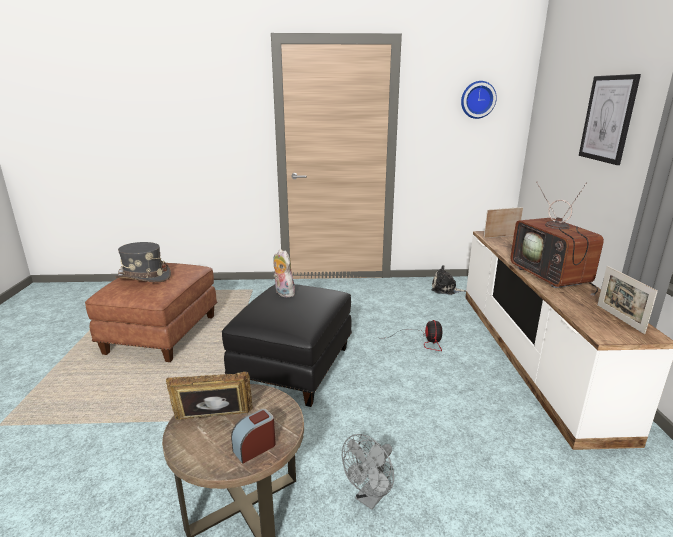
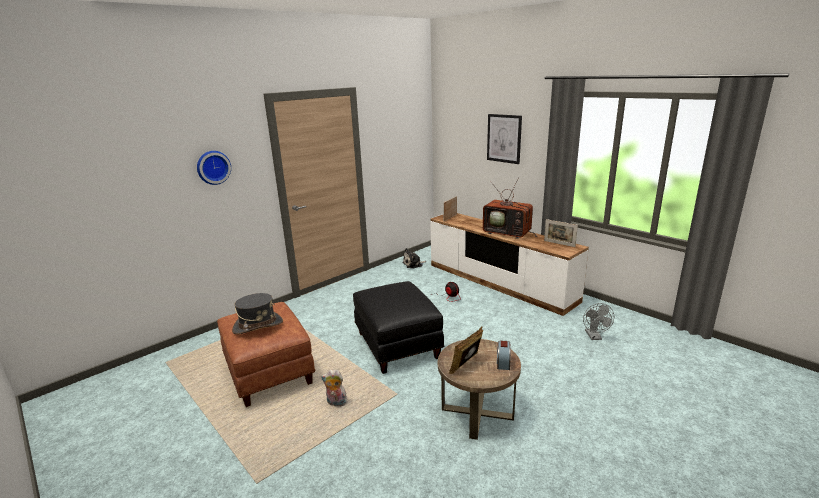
camera: 40 degrees left, 0 degrees up
plush toy [273,249,295,297] -> plush toy moved to [321,370,348,407]
grey fan [342,434,394,510] -> grey fan moved to [583,303,614,340]
wall clock [461,81,497,119] -> wall clock moved to [197,151,231,185]

